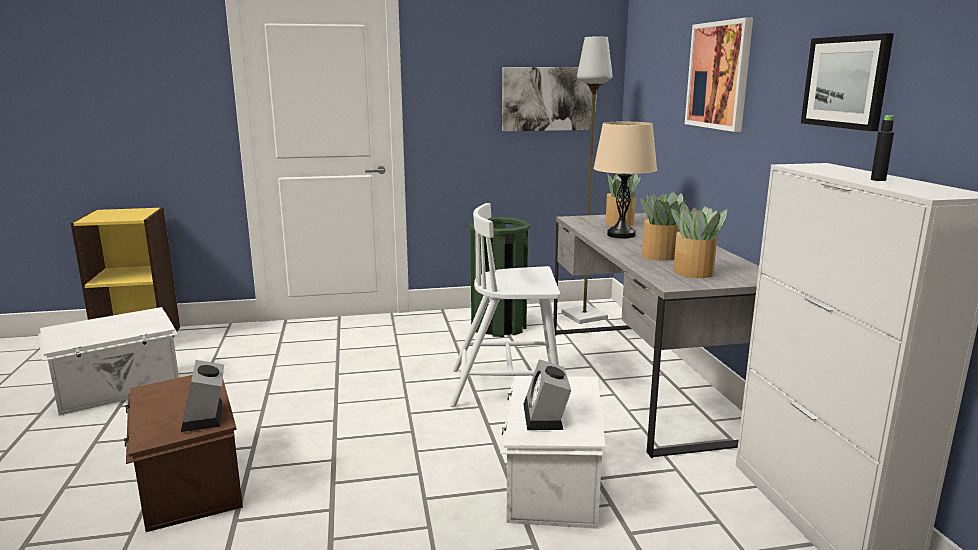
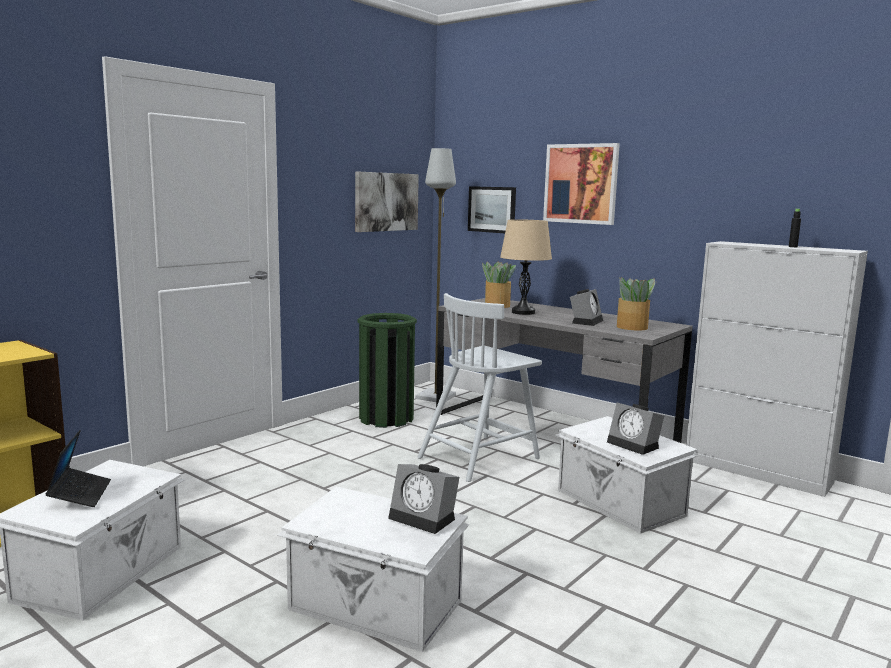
camera: 40 degrees left, 5 degrees down
brown storage box [124,375,243,532] -> white storage box [277,487,469,652]
potted plant [640,192,686,261] -> alarm clock [570,289,603,326]
picture [801,33,894,131] -> picture moved to [468,186,516,233]
none -> laptop [46,430,111,507]

